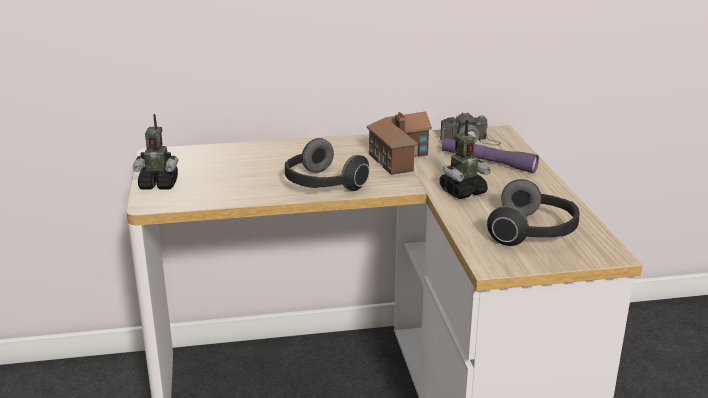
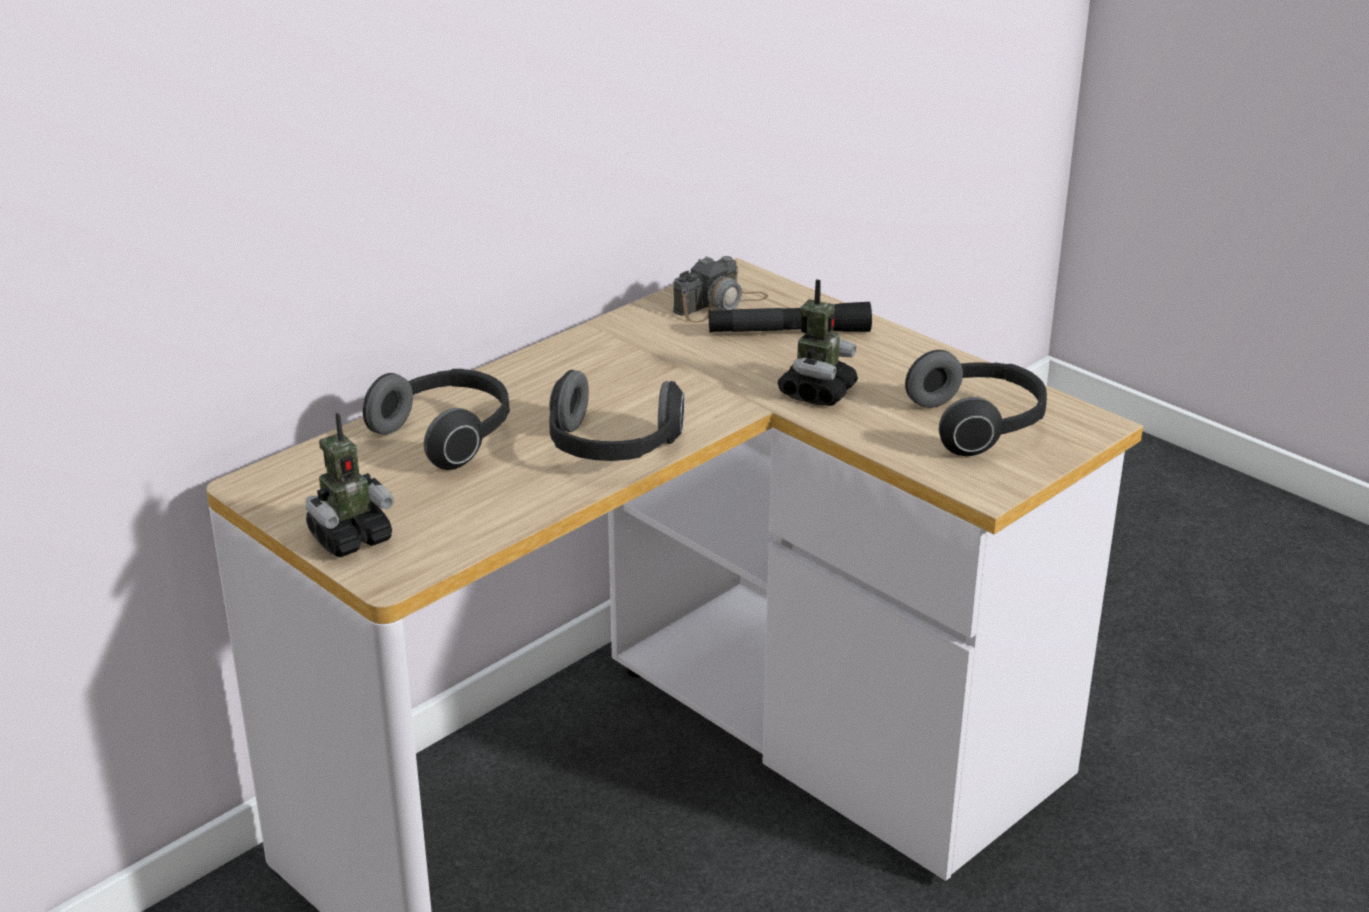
camera: 35 degrees left, 5 degrees up
toy house [367,112,432,175] -> none
purple flashlight [442,138,539,173] -> black flashlight [709,302,872,332]
none -> headphones [363,369,510,470]

